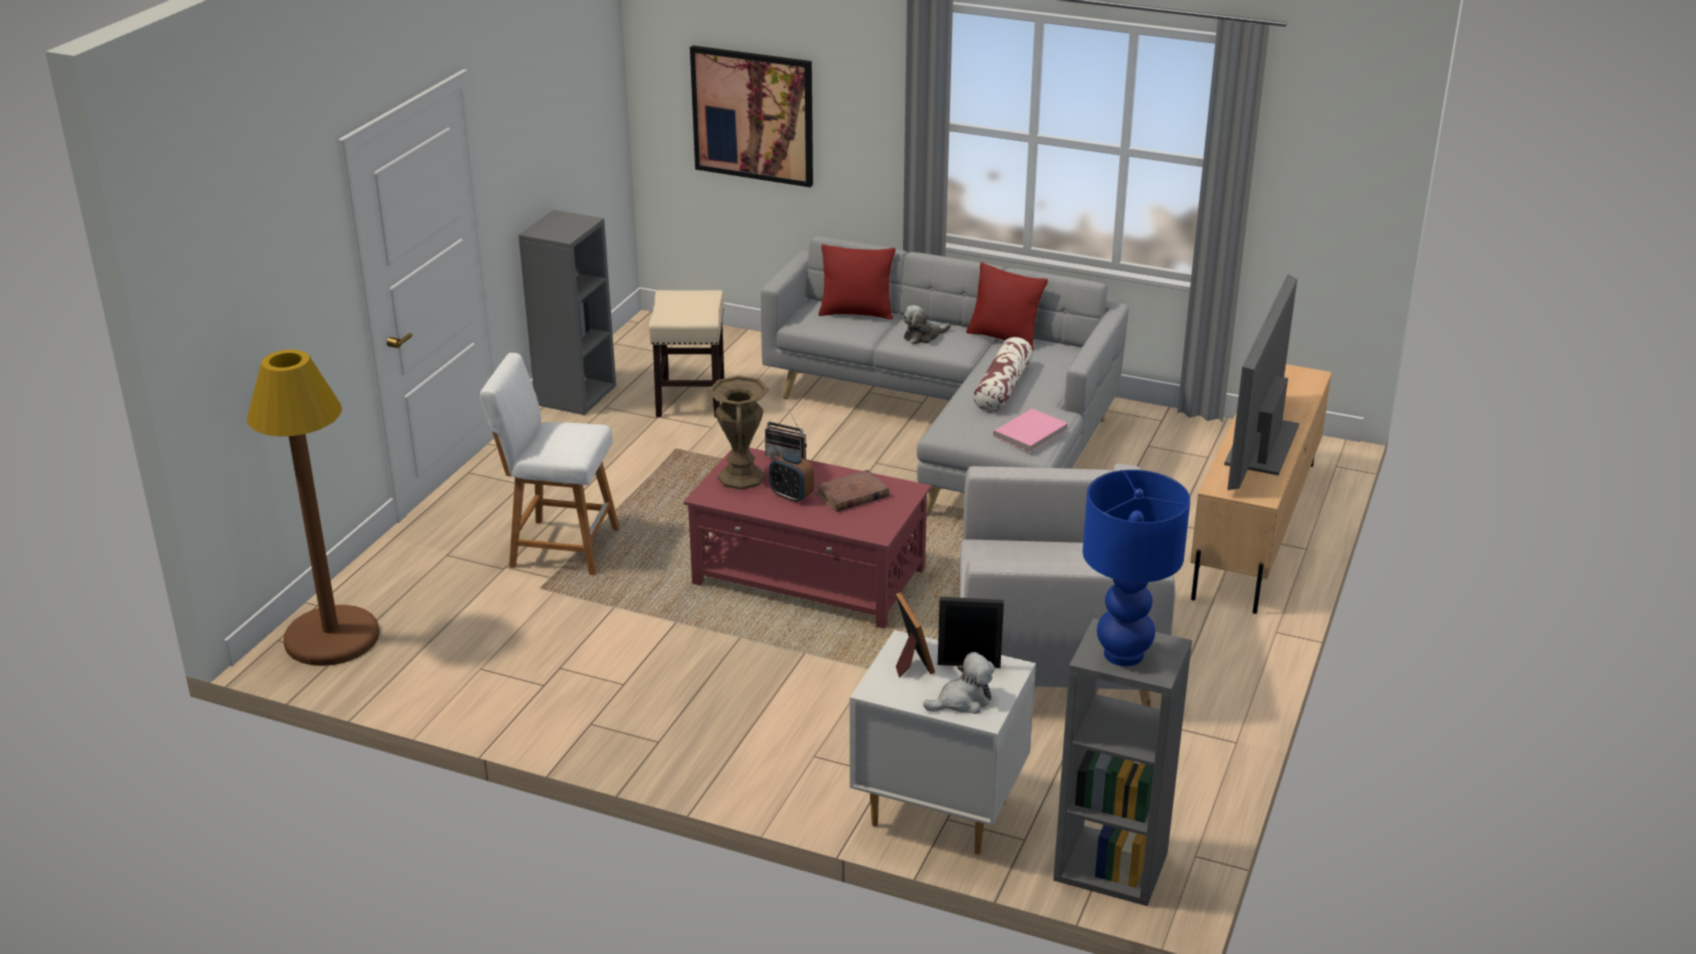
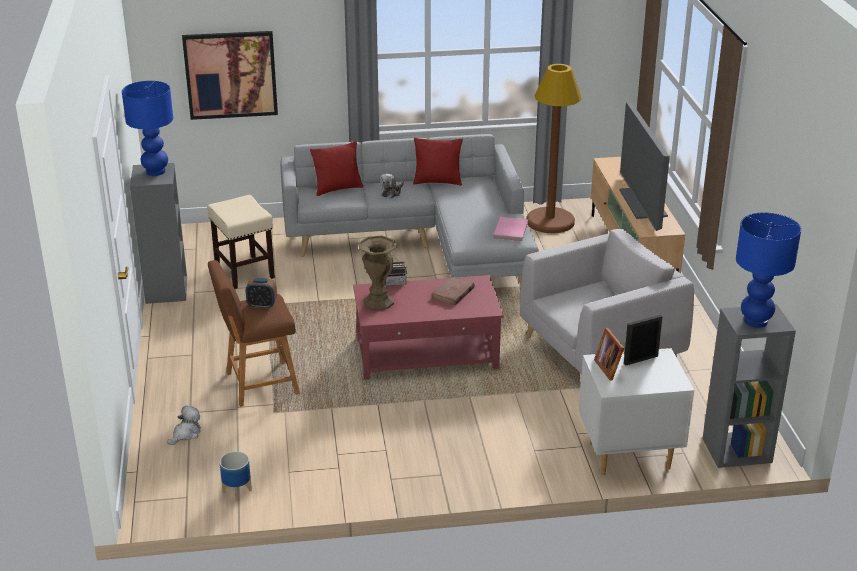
camera: 30 degrees left, 0 degrees up
brown floor lamp [247,350,380,666] -> brown floor lamp moved to [526,64,582,233]
white stool [480,353,620,575] -> brown stool [208,260,300,407]
alarm clock [769,453,814,503] -> alarm clock moved to [246,278,277,309]
picture frame [896,592,935,677] -> picture frame turned 150 degrees counterclockwise [594,328,624,381]
plush toy [923,652,995,714] -> plush toy moved to [167,406,201,445]
pillow [973,337,1033,412] -> none
none -> blue table lamp [122,81,173,176]
none -> planter [219,451,252,501]

